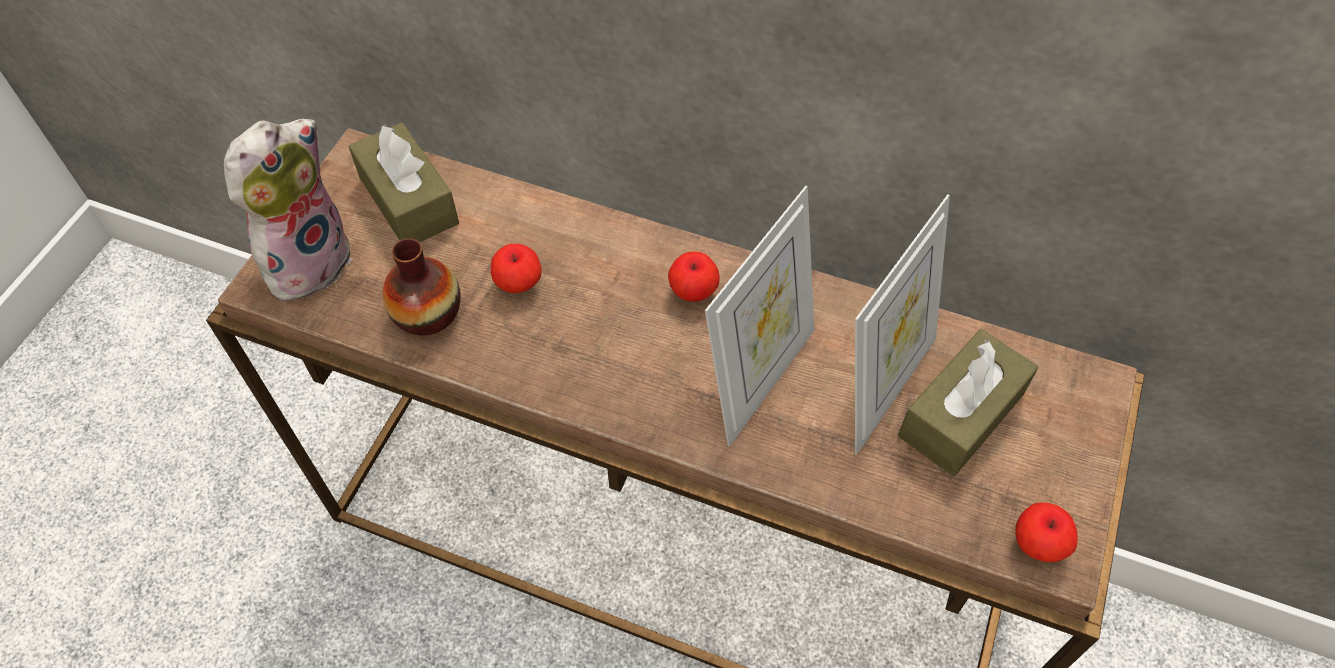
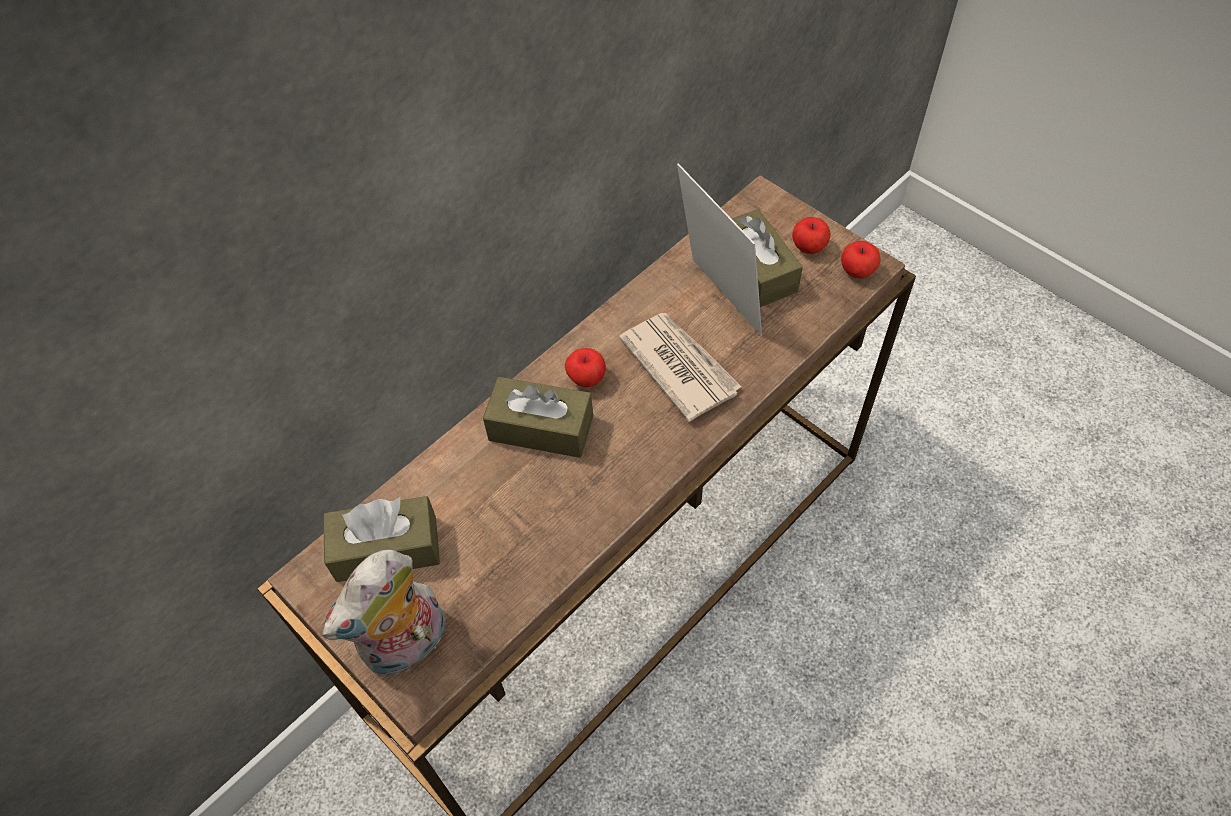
camera: 65 degrees left, 0 degrees up
plush toy [224,119,353,304] -> plush toy turned 105 degrees counterclockwise [323,550,446,676]
vase [382,238,461,336] -> none
apple [491,244,542,293] -> apple moved to [792,217,831,254]
picture frame [705,186,814,447] -> newspaper [619,313,742,422]
none -> brown tissue box [483,377,593,458]

